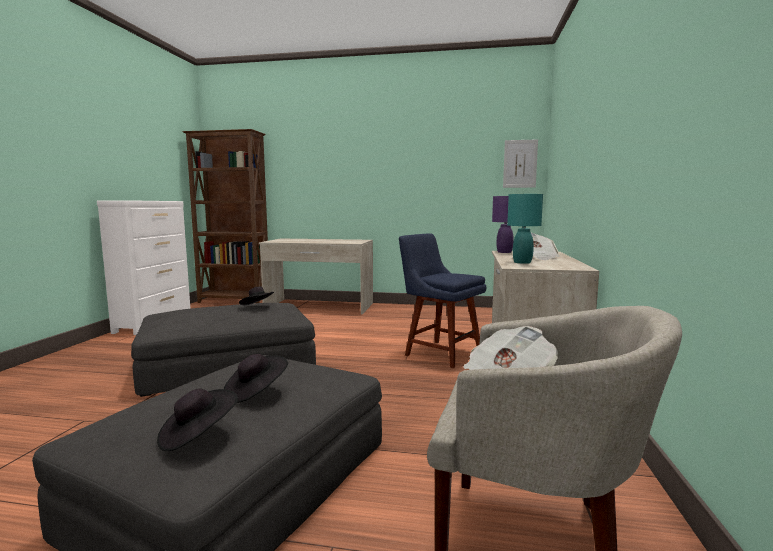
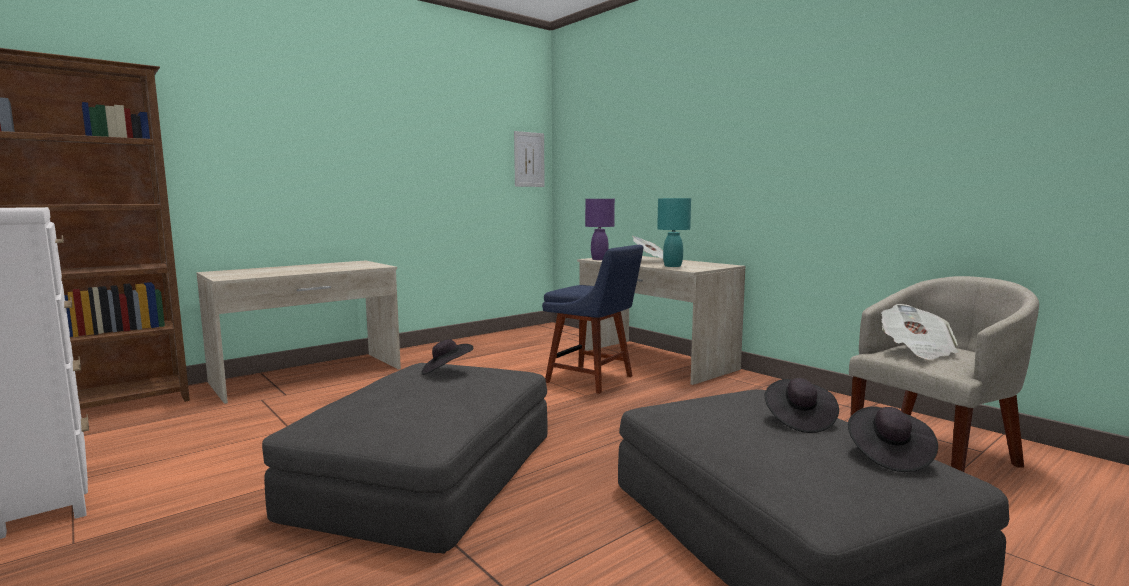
camera: 50 degrees left, 0 degrees up
blue chair [399,233,486,368] -> blue chair turned 135 degrees counterclockwise [542,245,644,394]

